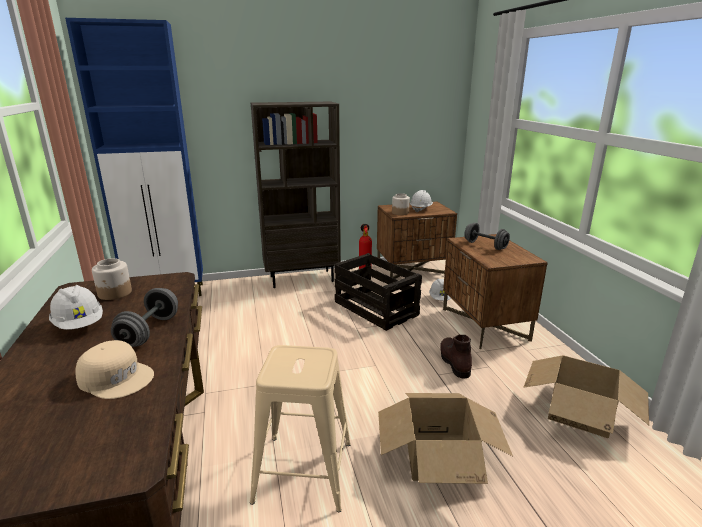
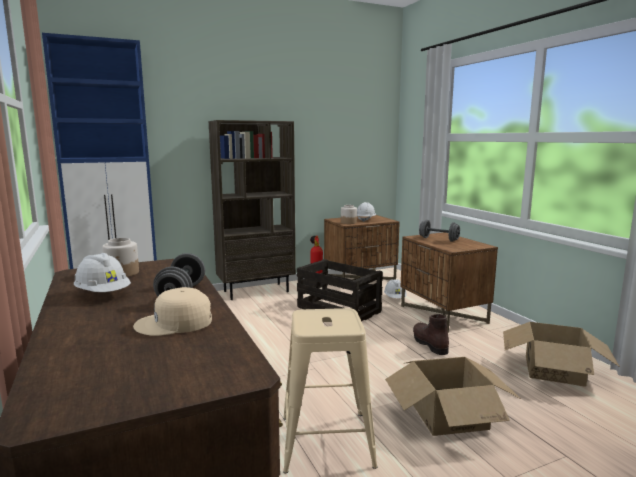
camera: 10 degrees left, 10 degrees down
beige cap [75,340,154,399] -> beige cap turned 150 degrees clockwise [133,287,212,336]

